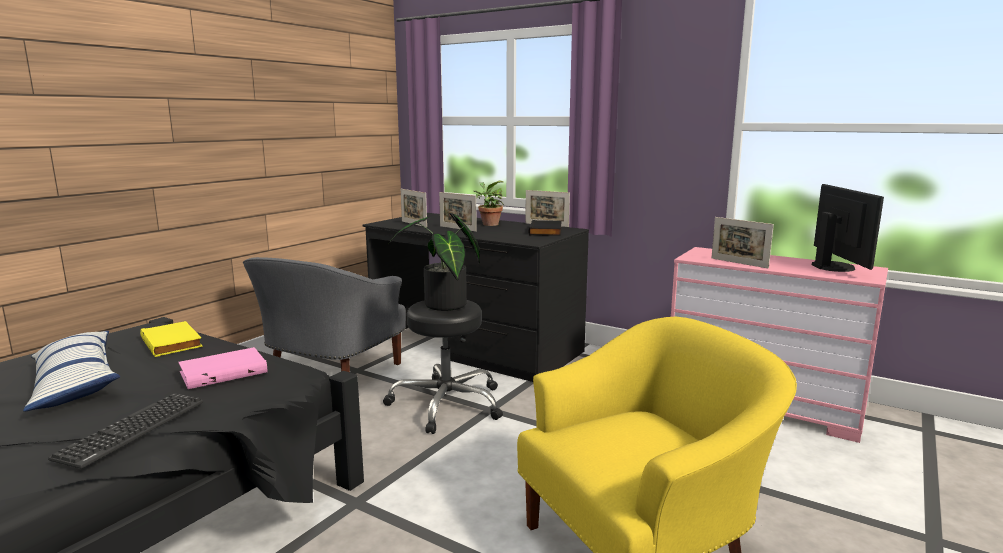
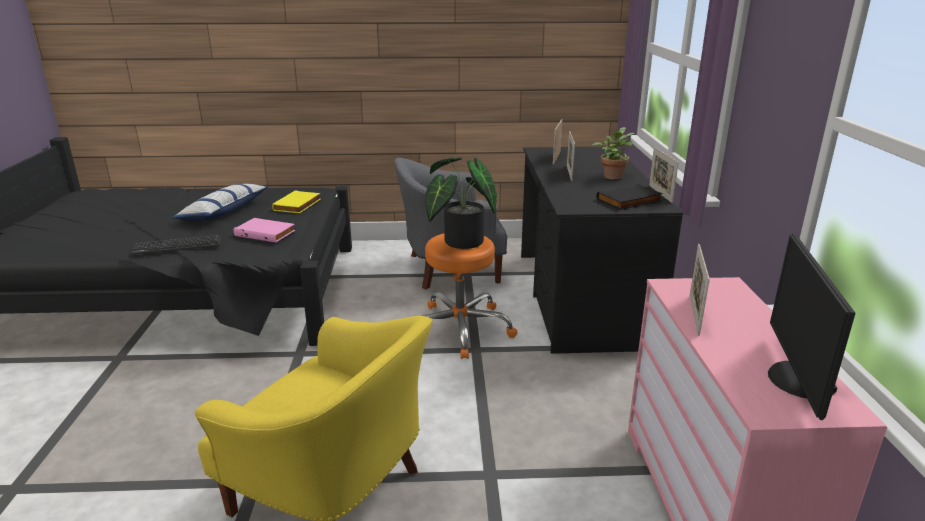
camera: 55 degrees right, 10 degrees up
black stool [383,300,503,434] -> orange stool [423,233,518,359]
monitor [812,184,884,272] -> monitor turned 135 degrees clockwise [768,233,856,420]

